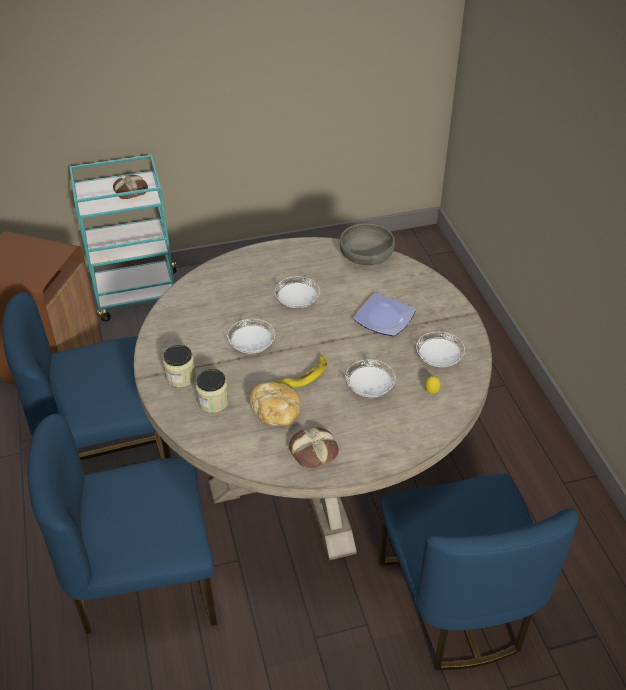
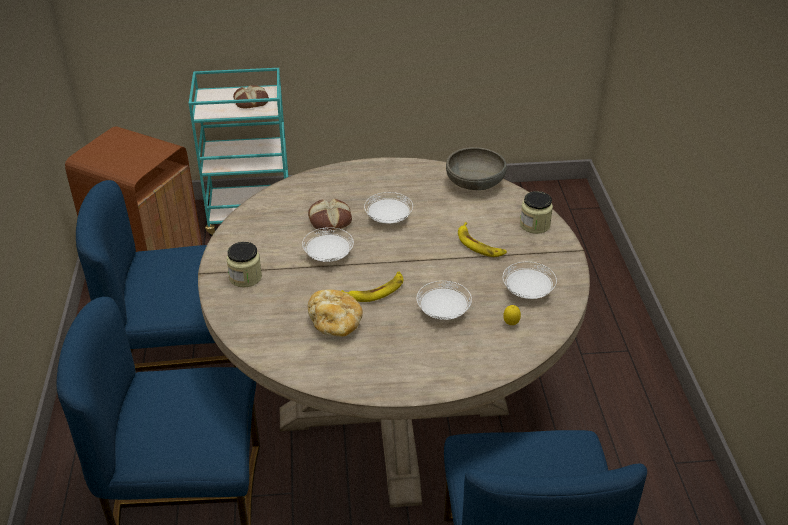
camera: 10 degrees right, 5 degrees down
jar [196,369,229,413] -> jar moved to [520,191,553,234]
bread [289,427,339,468] -> bread moved to [308,199,352,231]
plate [353,293,416,336] -> banana [458,222,507,257]

